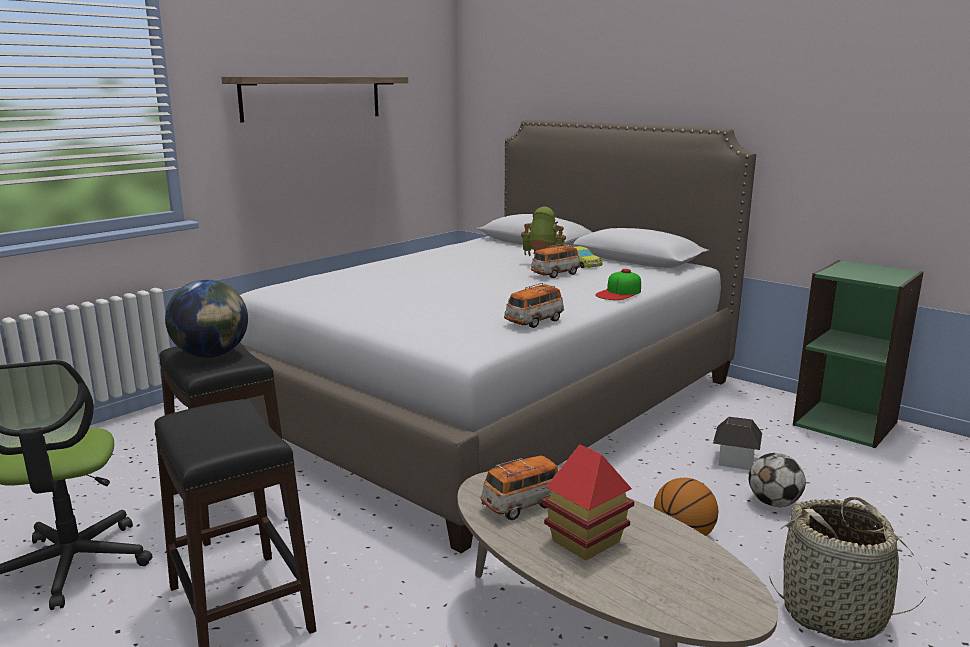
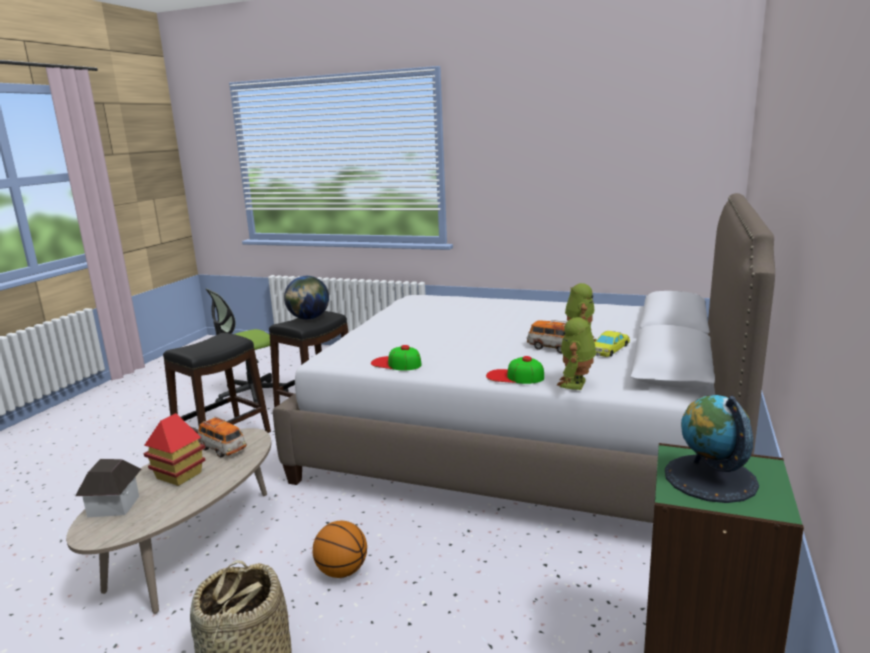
camera: 70 degrees right, 0 degrees up
shelf [221,77,408,122] -> none
toy car [504,283,564,328] -> cap [371,345,422,370]
toy house [713,417,762,470] -> toy house moved to [75,459,141,517]
football [749,453,806,507] -> none
none -> toy robot [556,317,596,390]
none -> globe [665,395,759,503]

